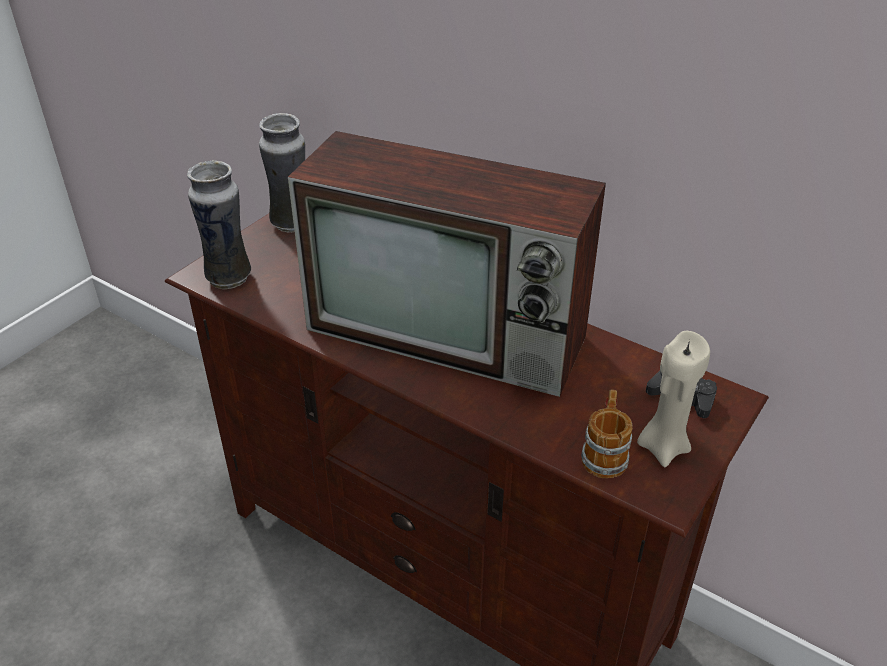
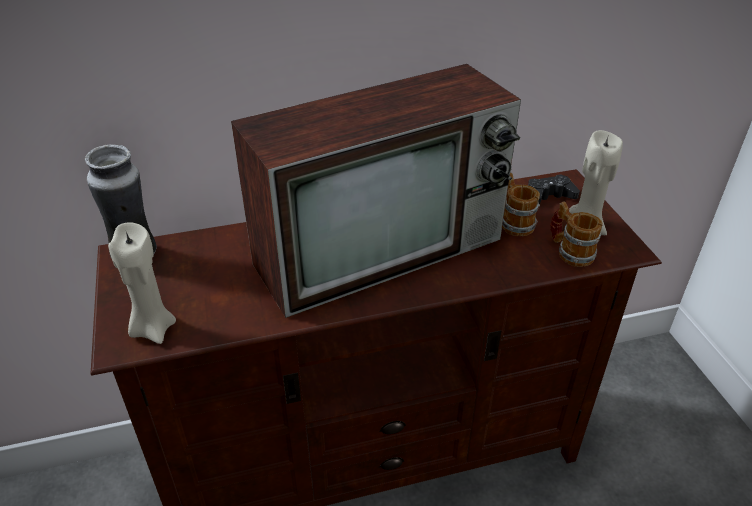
camera: 50 degrees left, 0 degrees up
vase [187,160,251,289] -> beige candle [108,222,176,344]
none -> mug [502,173,540,236]

